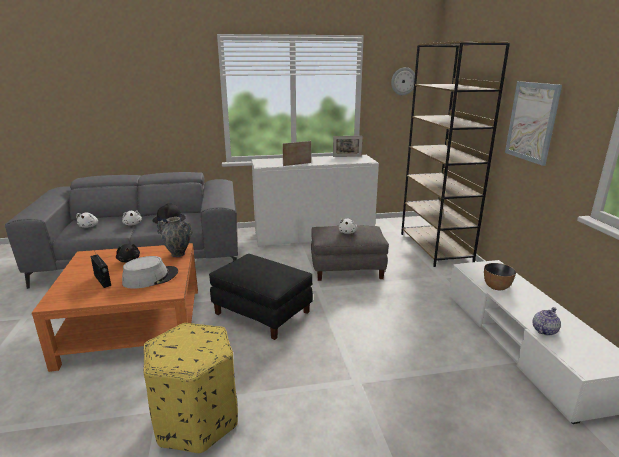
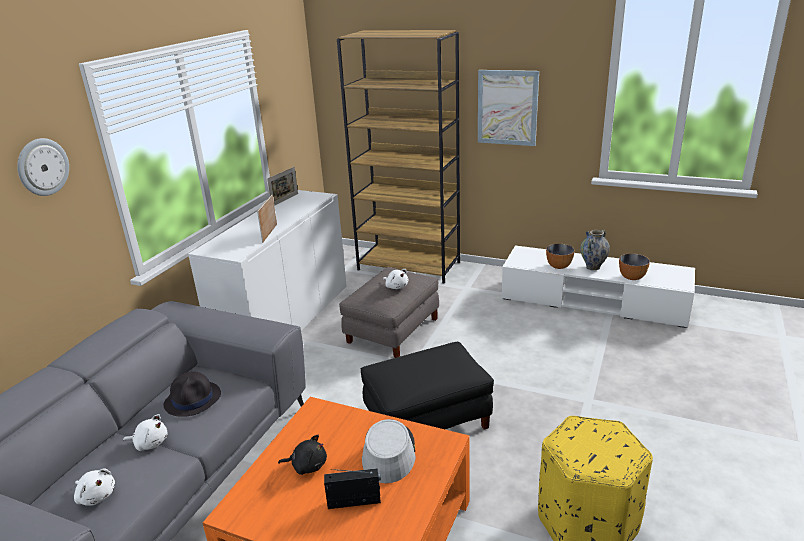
camera: 55 degrees left, 5 degrees up
vase [157,217,193,257] -> vase moved to [580,229,610,270]
wall clock [391,67,415,95] -> wall clock moved to [17,138,69,196]
teapot [532,307,561,336] -> bowl [619,254,650,280]

